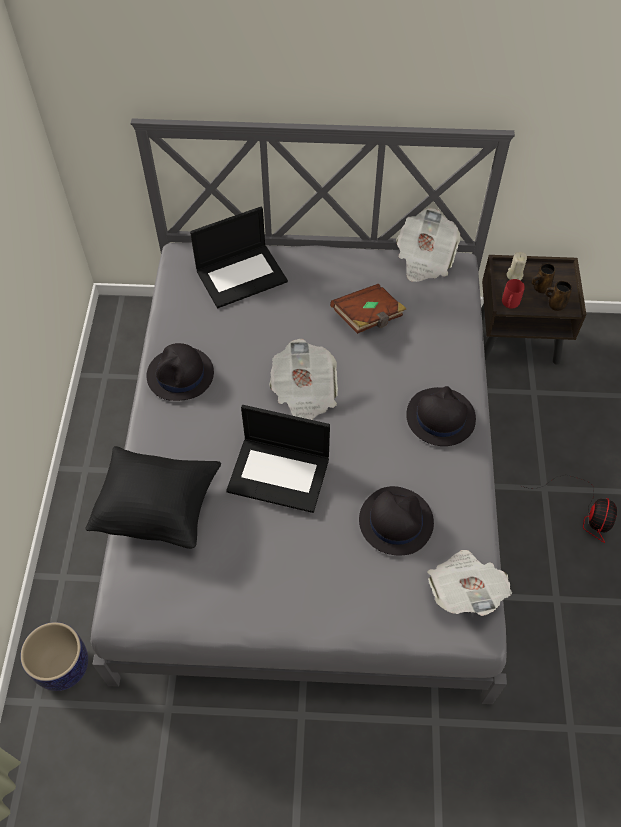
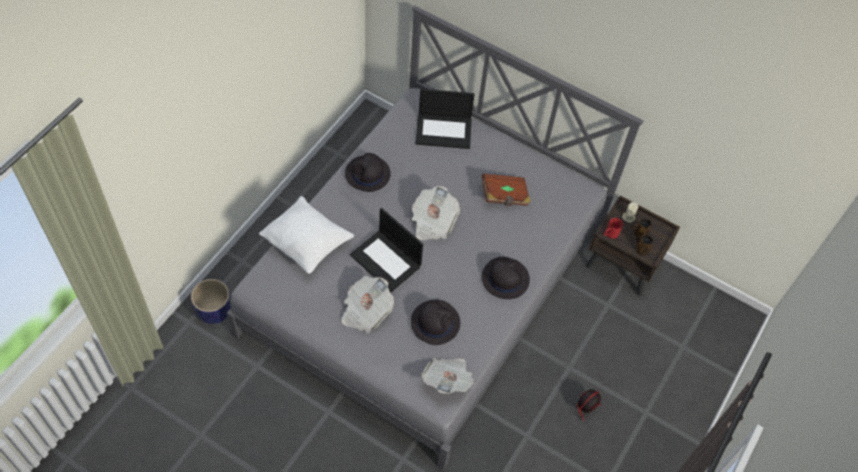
camera: 25 degrees right, 0 degrees up
black pillow [85,446,221,549] -> white pillow [259,196,354,273]
newspaper [396,208,461,282] -> newspaper moved to [341,276,394,333]

